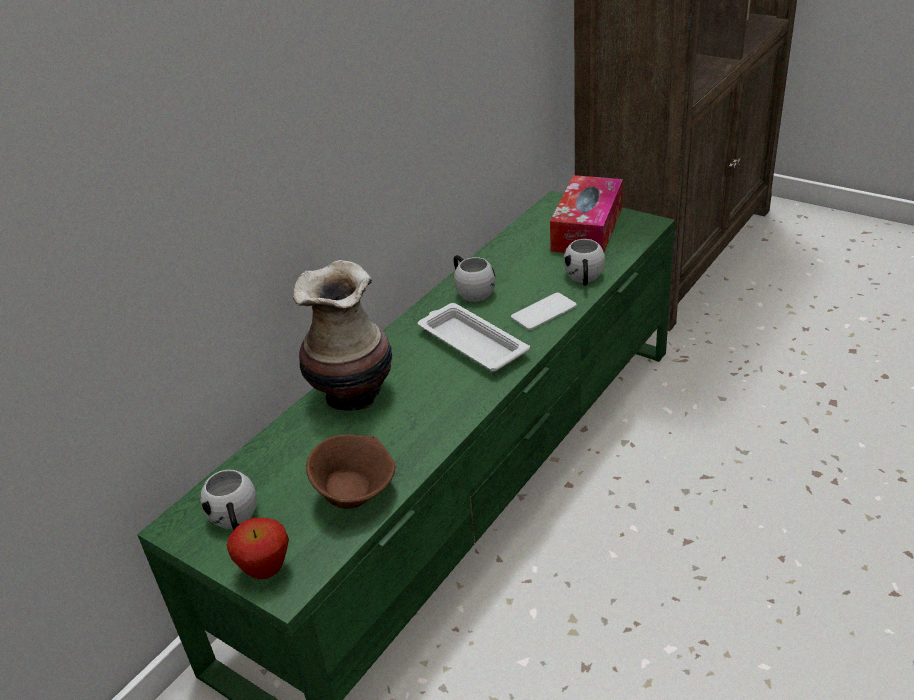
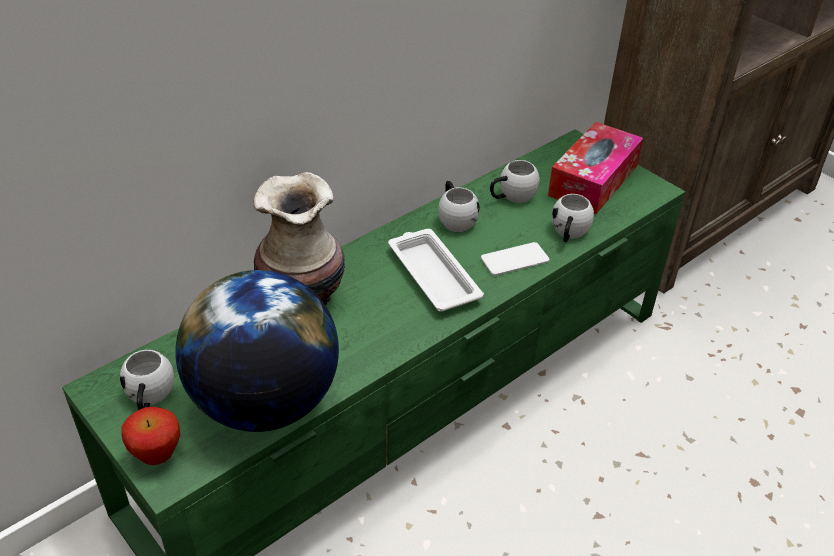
camera: 10 degrees right, 5 degrees up
brown bowl [306,434,395,509] -> globe [176,270,339,432]
none -> white mug [490,160,540,203]

